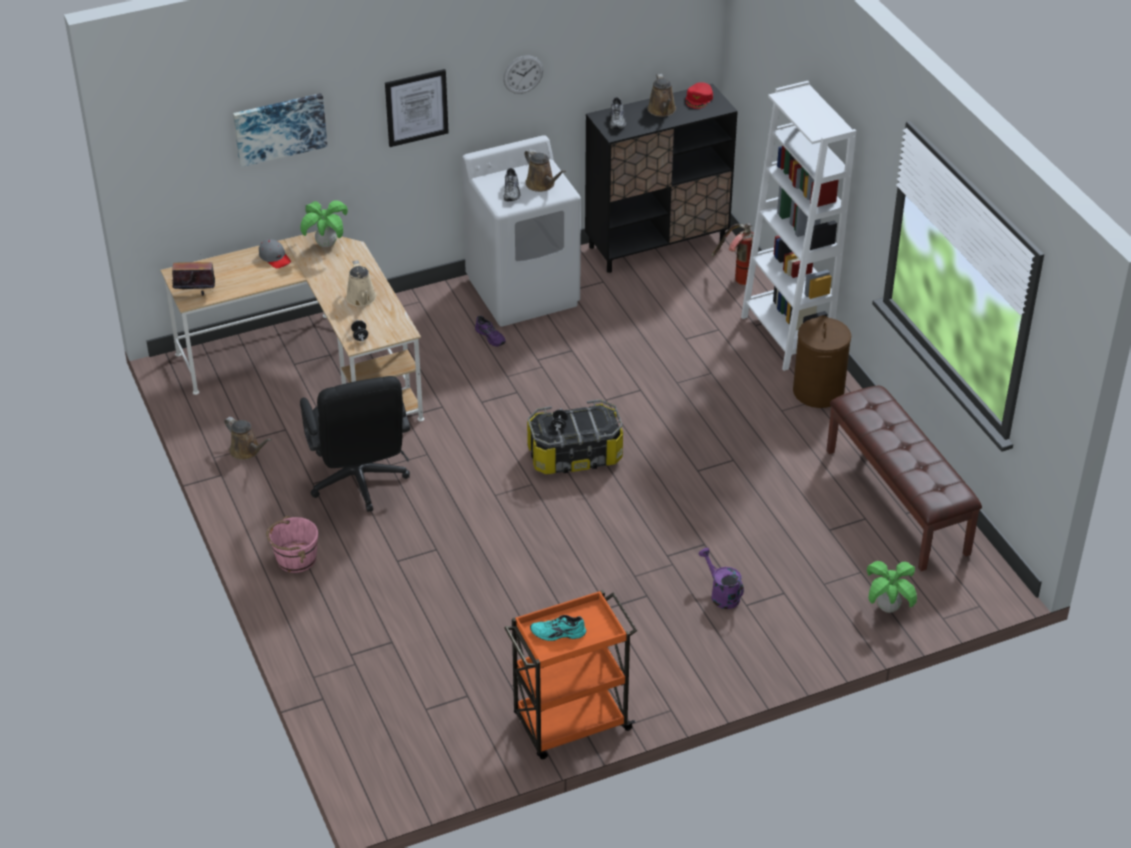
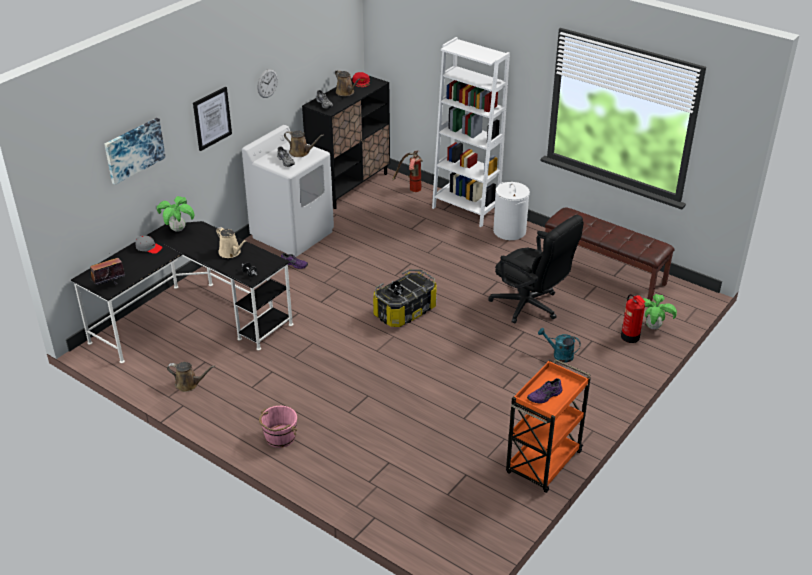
camera: 30 degrees left, 5 degrees down
beige desk [161,231,424,421] -> black desk [71,221,293,363]
black office chair [300,376,410,512] -> black office chair moved to [488,215,584,324]
turquoise shoe [530,615,586,641] -> purple shoe [527,378,562,403]
purple watering can [698,548,744,609] -> turquoise watering can [538,328,581,362]
brown laundry basket [793,316,851,408] -> white laundry basket [493,182,530,240]
none -> fire extinguisher [621,294,645,343]

